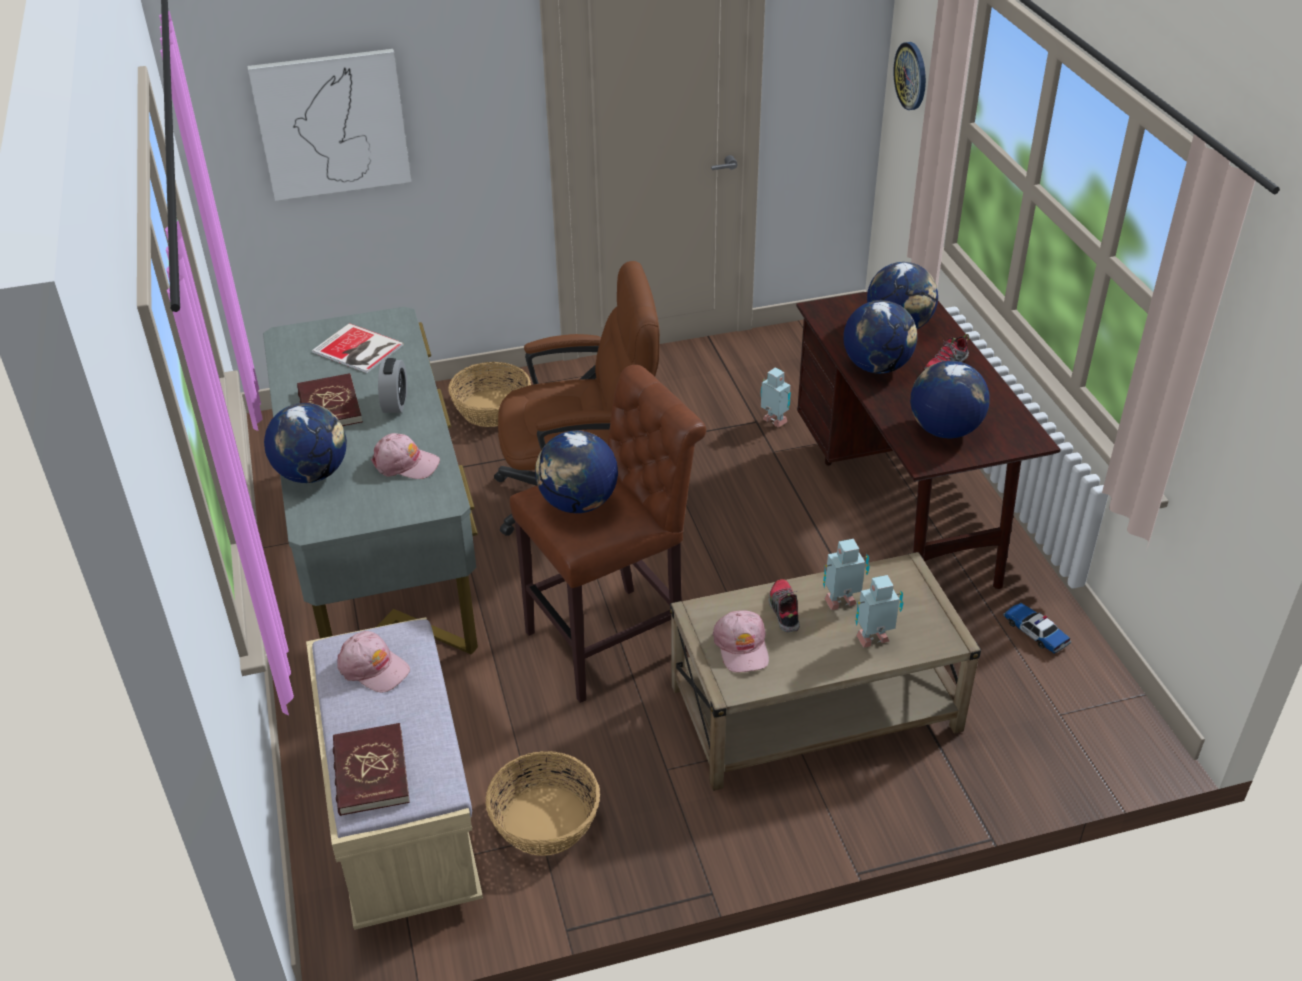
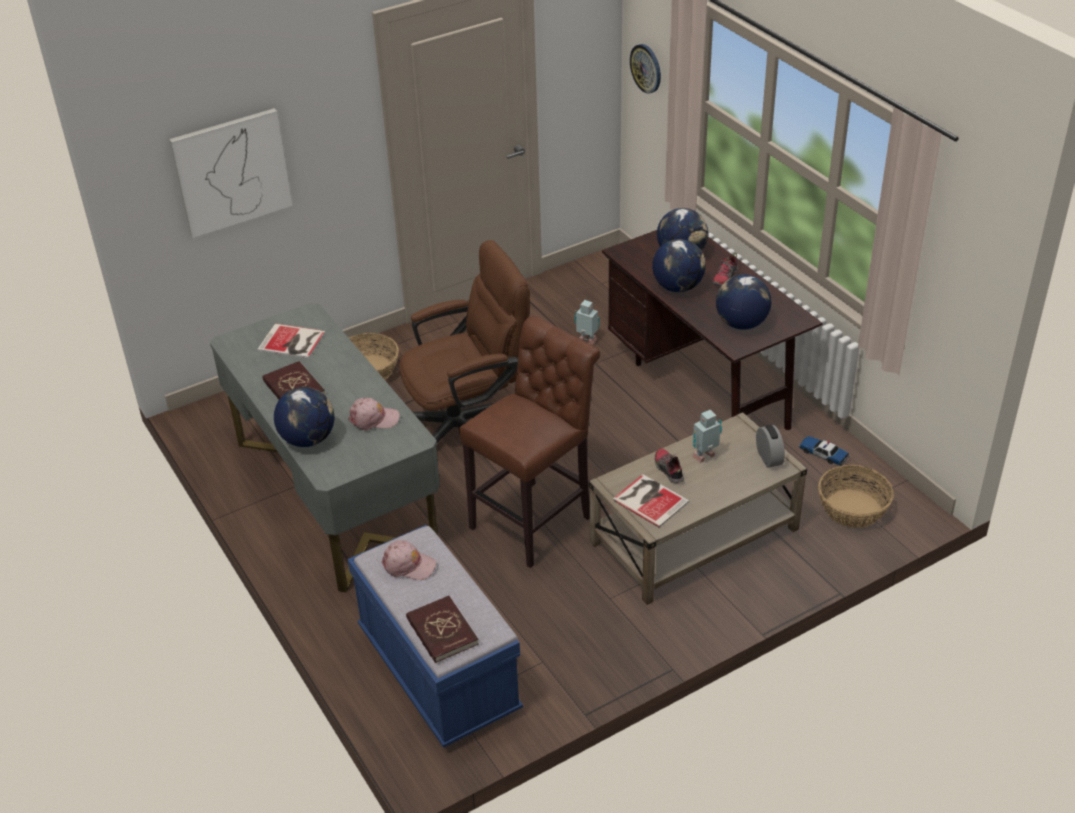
camera: 15 degrees left, 0 degrees up
beige bench [306,617,483,930] -> blue bench [348,525,523,748]
alarm clock [378,358,407,413] -> alarm clock moved to [756,425,785,468]
basket [485,751,600,856] -> basket moved to [818,465,894,528]
globe [535,431,618,513] -> none
pink cap [712,610,769,673] -> book [613,474,689,528]
toy robot [855,575,903,648] -> none

